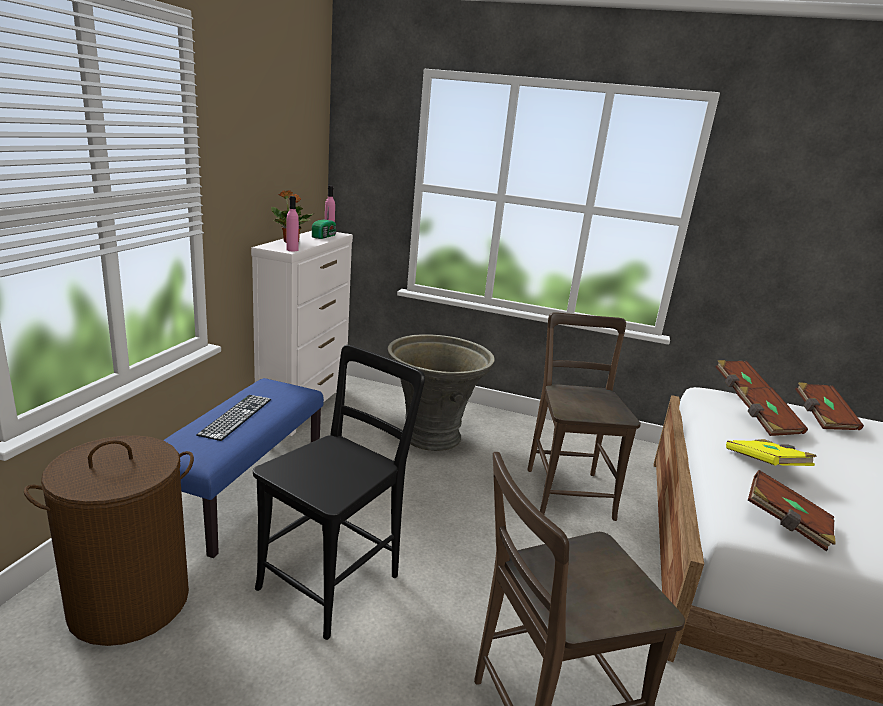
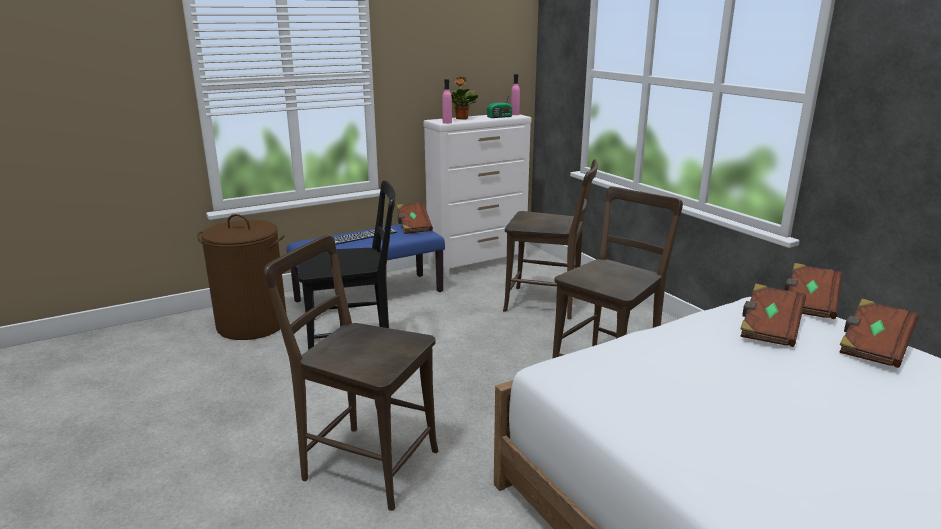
camera: 45 degrees right, 0 degrees up
grey planter [387,334,495,451] -> brown chair [503,159,598,319]
yellow book [726,439,817,466] -> none
brown book [748,470,836,551] -> brown book moved to [397,203,433,234]

